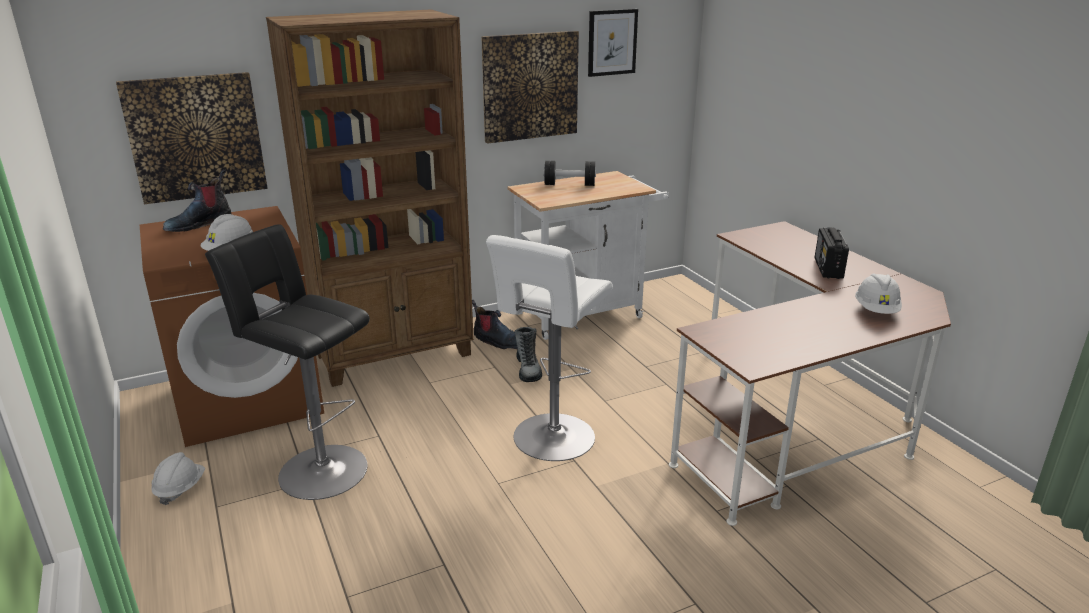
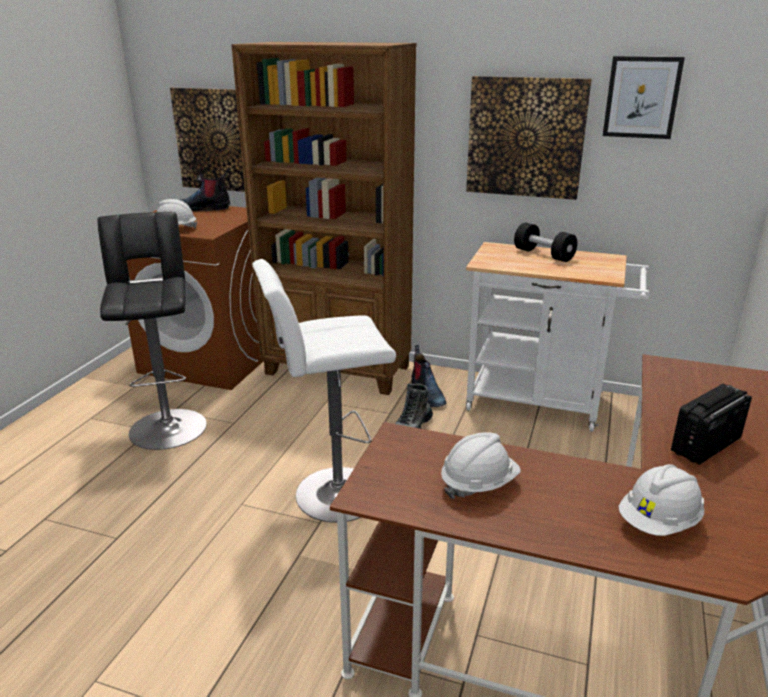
camera: 45 degrees right, 0 degrees up
white hard hat [151,452,205,505] -> white hard hat moved to [441,432,521,499]

